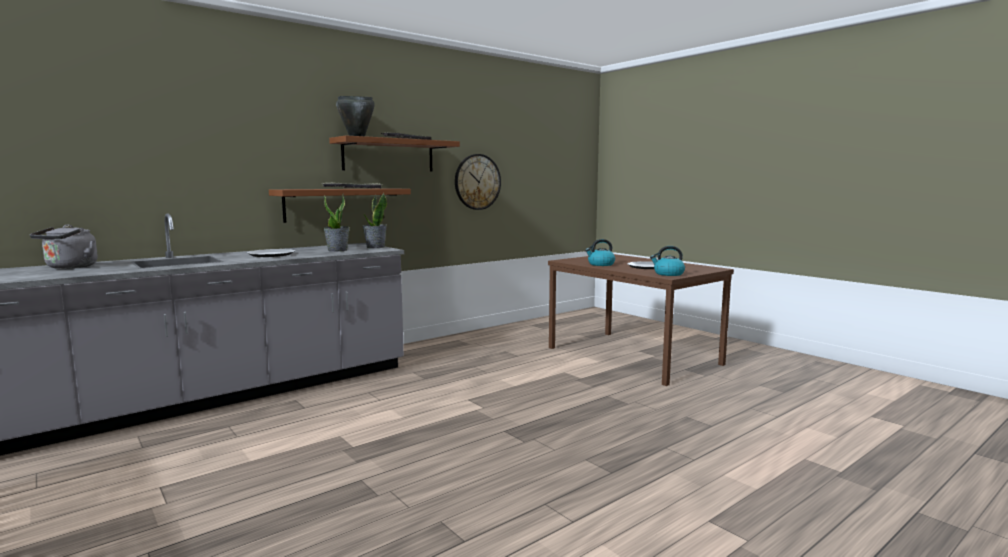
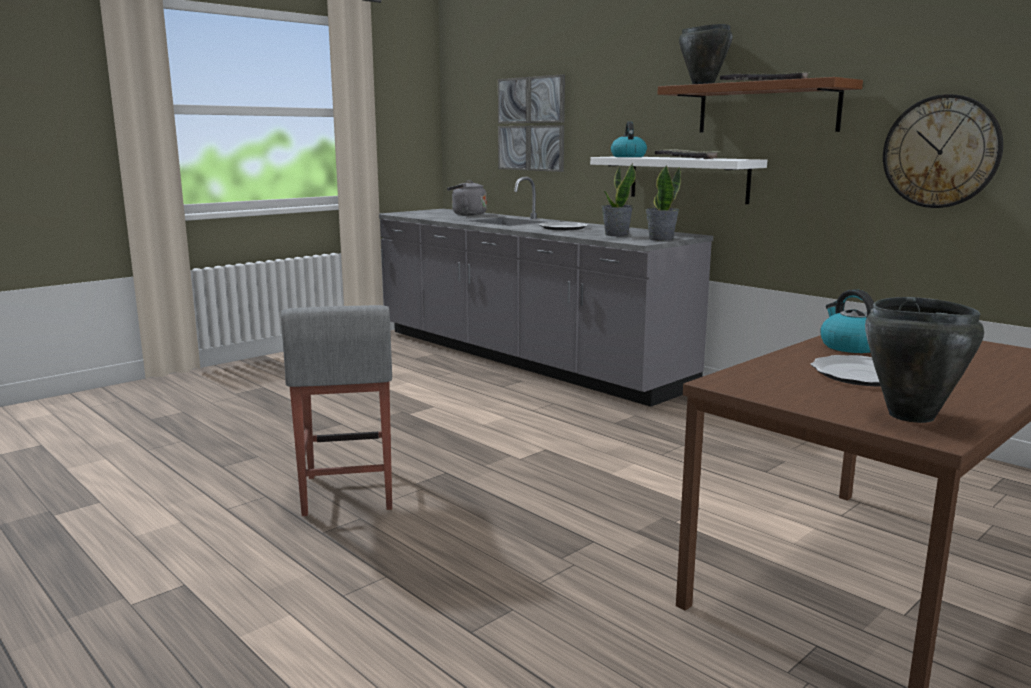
camera: 85 degrees right, 5 degrees up
brown shelf [269,188,411,223] -> white shelf [590,157,767,204]
kettle [650,246,685,276] -> kettle moved to [611,122,647,157]
none -> grey stool [281,305,392,516]
none -> picture [498,74,565,172]
none -> black cooking pot [865,297,984,423]

